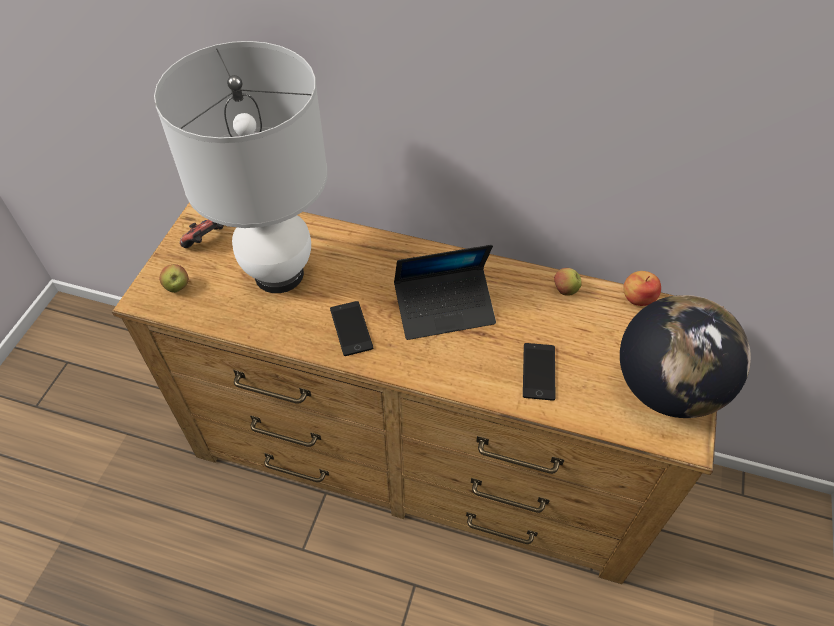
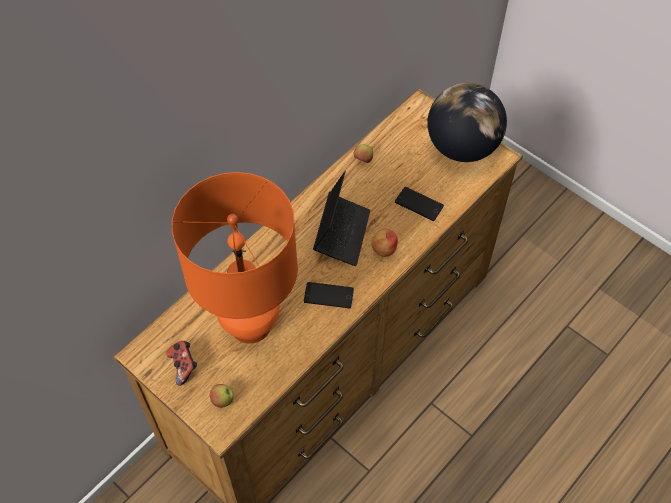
camera: 65 degrees left, 5 degrees up
white table lamp [154,41,327,293] -> orange table lamp [172,172,298,343]
apple [623,271,661,306] -> apple moved to [371,229,398,257]

